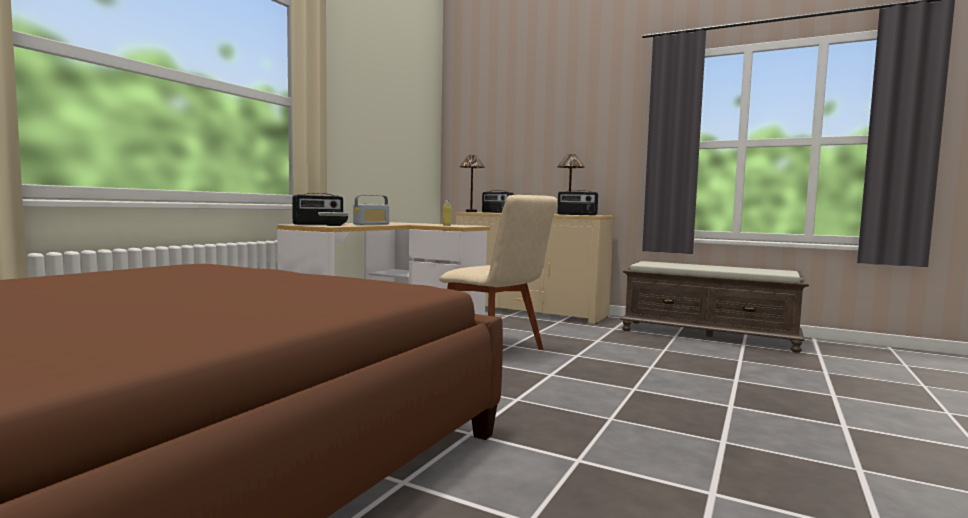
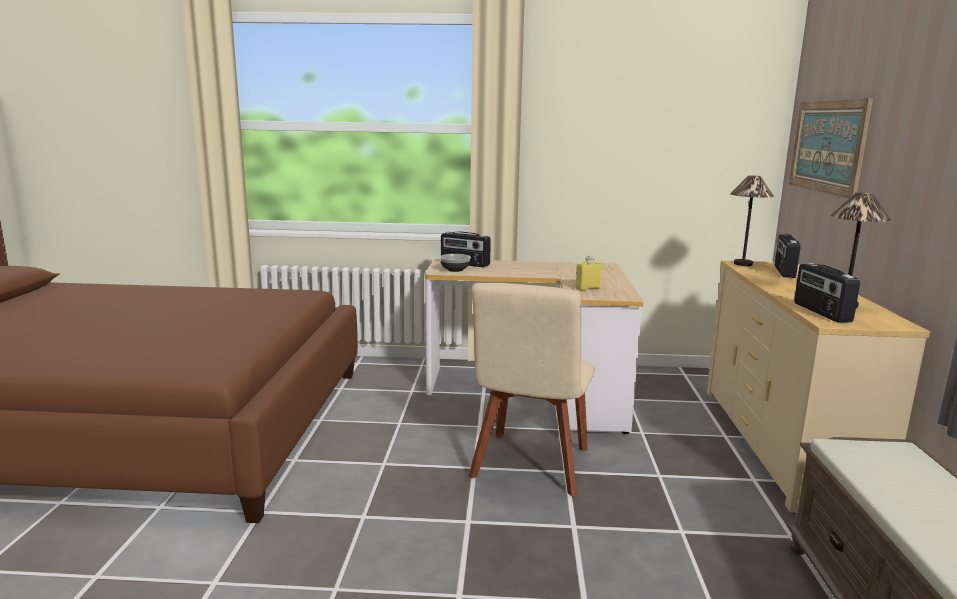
camera: 65 degrees right, 10 degrees up
radio [353,195,389,225] -> none
none -> picture [789,98,873,199]

